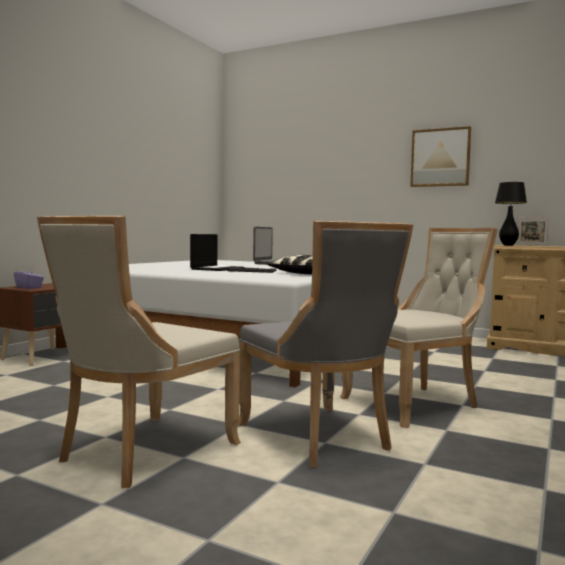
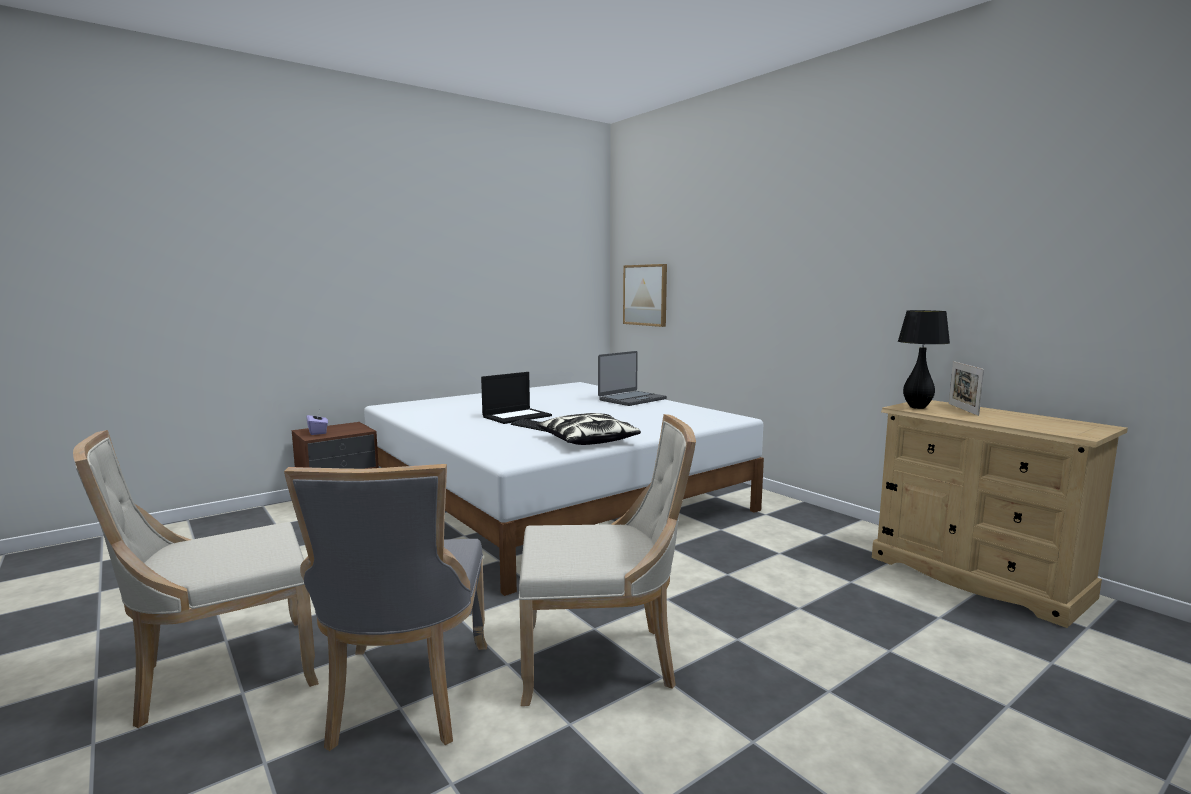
camera: 25 degrees right, 5 degrees up
picture [410,126,471,187] -> picture moved to [623,264,667,327]

